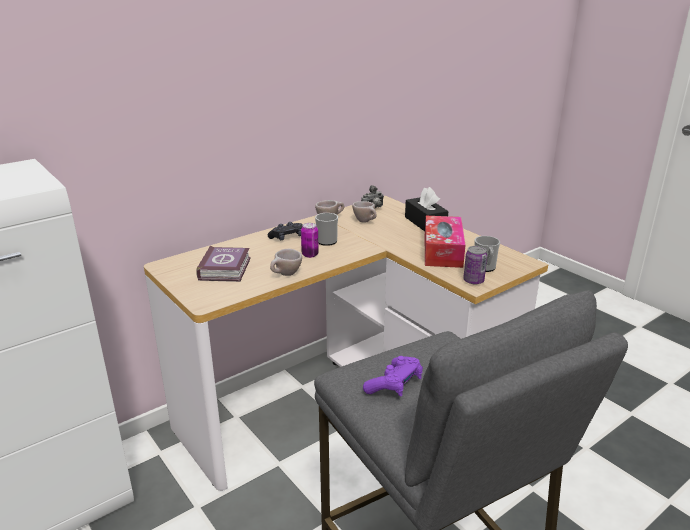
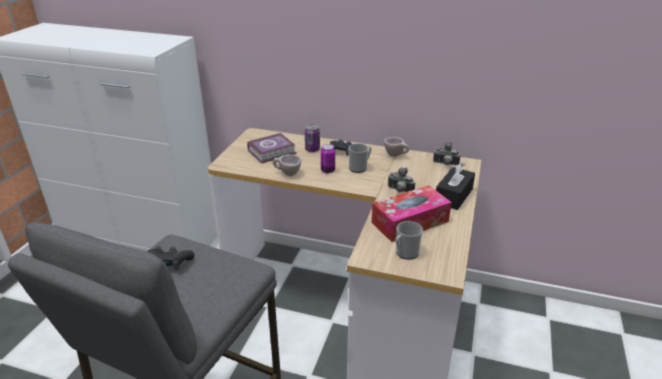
camera: 55 degrees right, 5 degrees up
beige cup [352,201,377,223] -> none
purple game controller [363,356,423,397] -> black game controller [147,246,195,271]
can [463,246,487,285] -> can moved to [305,124,320,152]
none -> camera [388,168,415,192]

